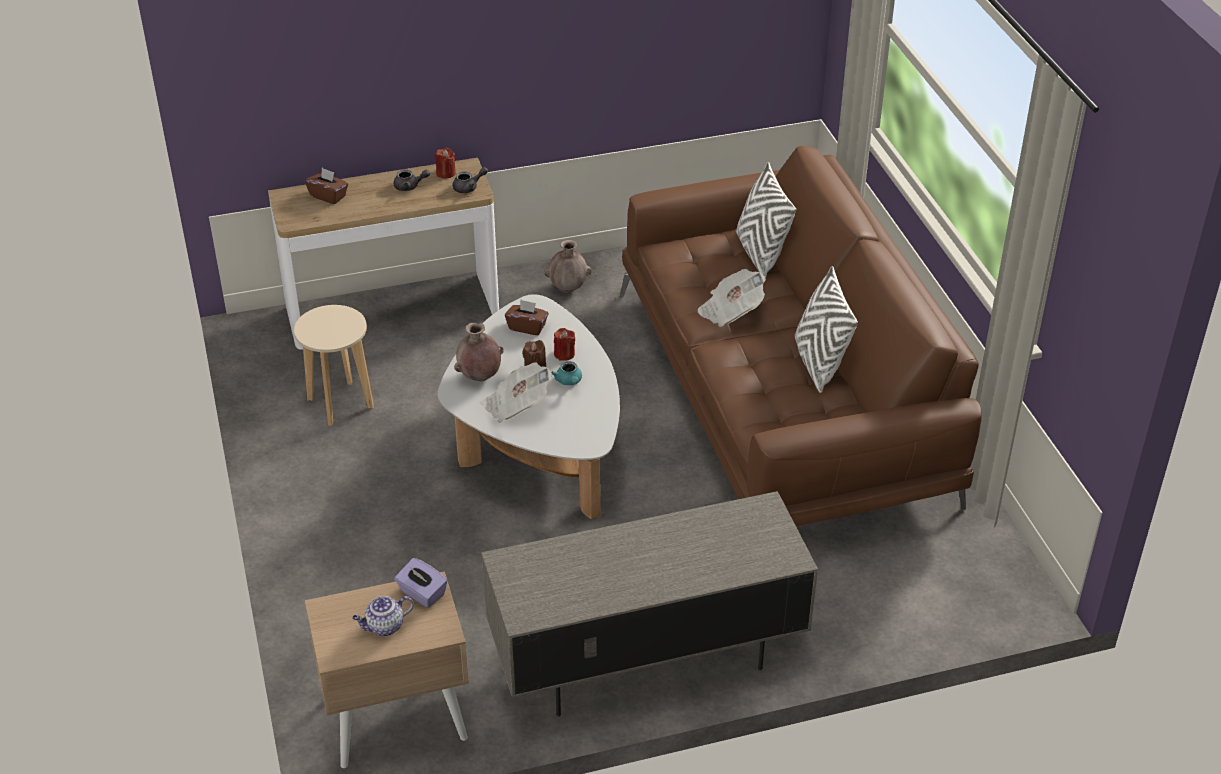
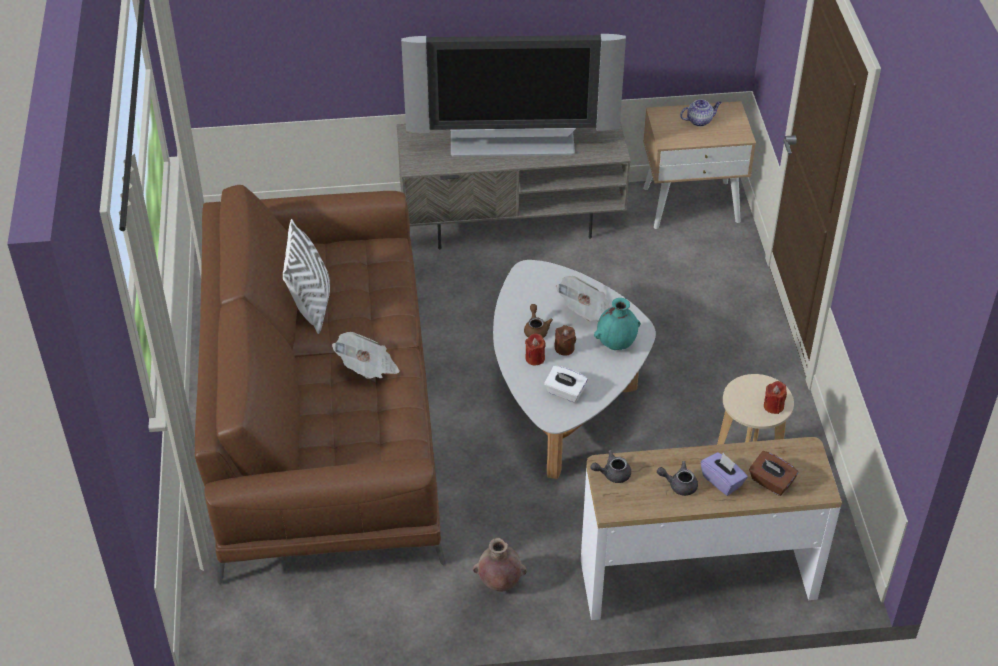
camera: 170 degrees left, 5 degrees up
purple tissue box [395,558,447,608] -> purple tissue box moved to [701,452,748,496]
red candle [435,148,456,178] -> red candle moved to [764,381,787,414]
brown vase [454,322,503,381] -> turquoise vase [594,298,641,350]
brown tissue box [505,299,549,335] -> white tissue box [544,366,588,403]
turquoise teapot [551,361,582,385] -> brown teapot [524,304,553,338]
white pillow [736,162,797,278] -> none
none -> television [401,34,626,157]

